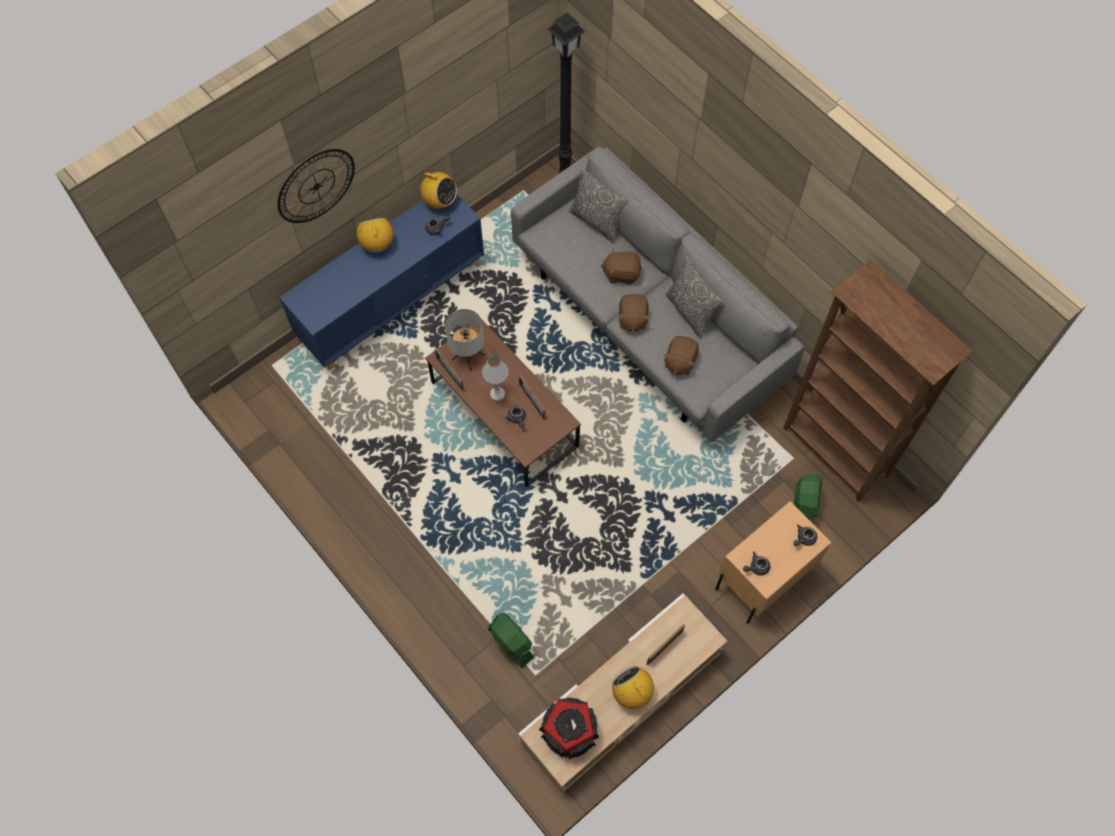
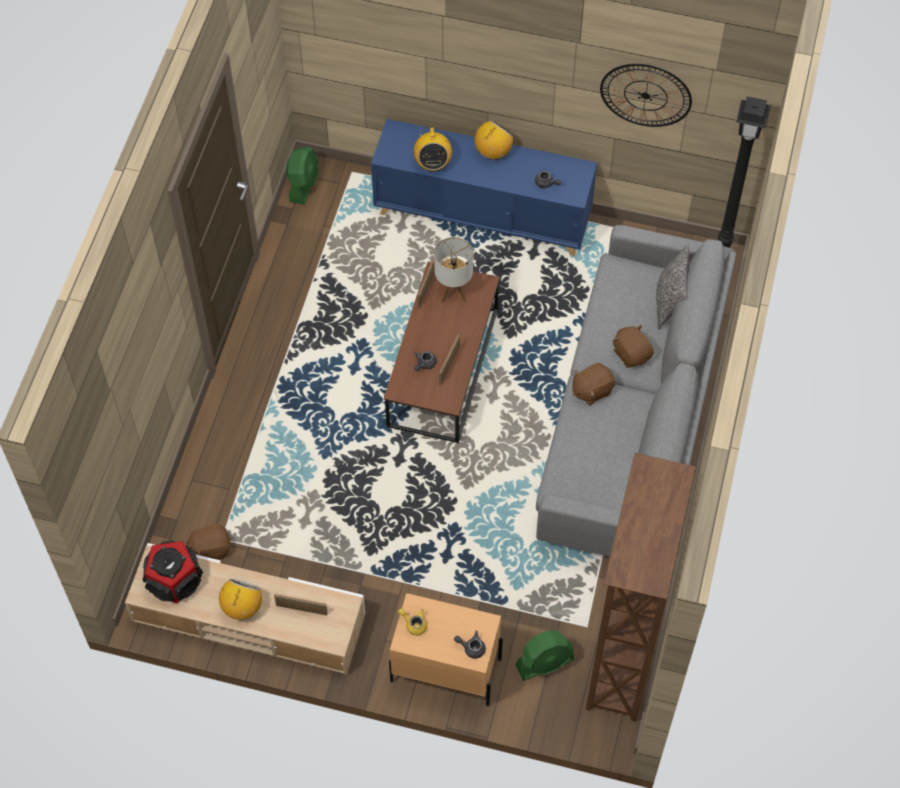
camera: 55 degrees right, 5 degrees down
wall clock [277,149,355,223] -> wall clock moved to [600,64,692,127]
radio [417,172,457,209] -> radio moved to [414,126,452,171]
white table lamp [482,355,508,401] -> none
green fan [488,613,534,668] -> green fan moved to [286,147,319,205]
brown plush toy [663,336,699,375] -> brown plush toy moved to [186,524,231,560]
pillow [665,257,723,339] -> none
grey teapot [743,552,770,576] -> yellow teapot [398,608,427,636]

